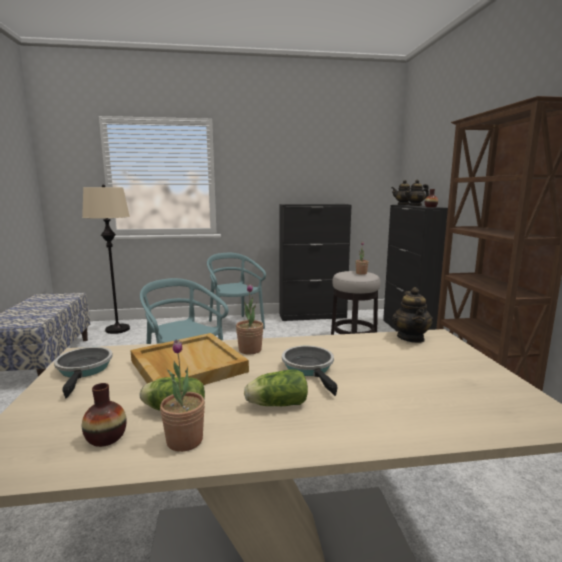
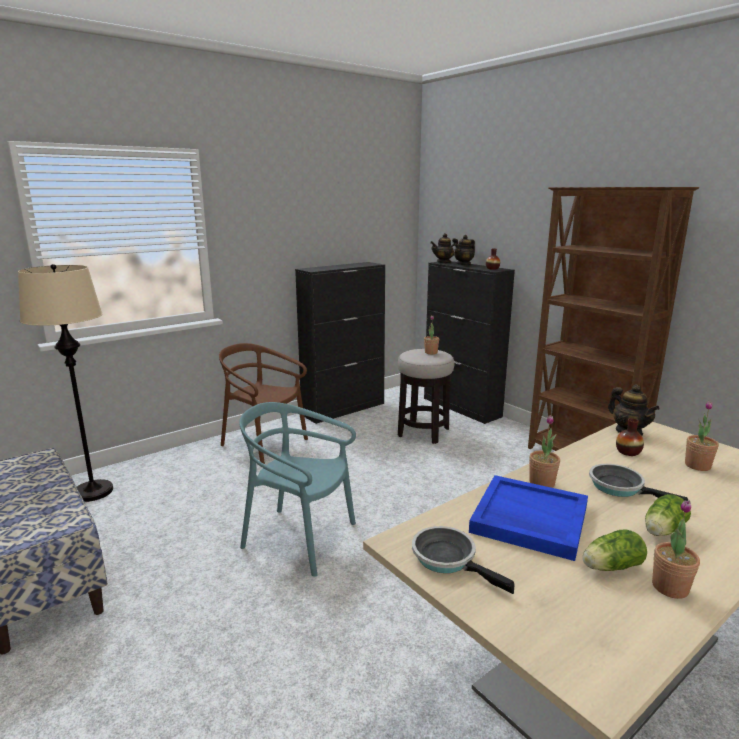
camera: 30 degrees left, 5 degrees up
vase [82,383,127,447] -> vase moved to [616,418,644,456]
beige tray [130,333,249,385] -> blue tray [469,475,588,561]
turquoise chair [207,253,266,329] -> brown chair [219,343,308,464]
none -> potted plant [685,401,719,471]

